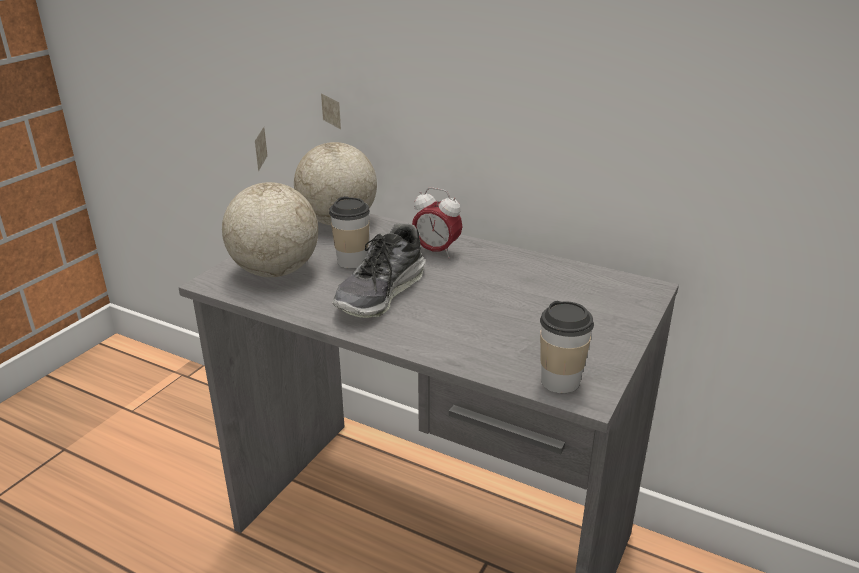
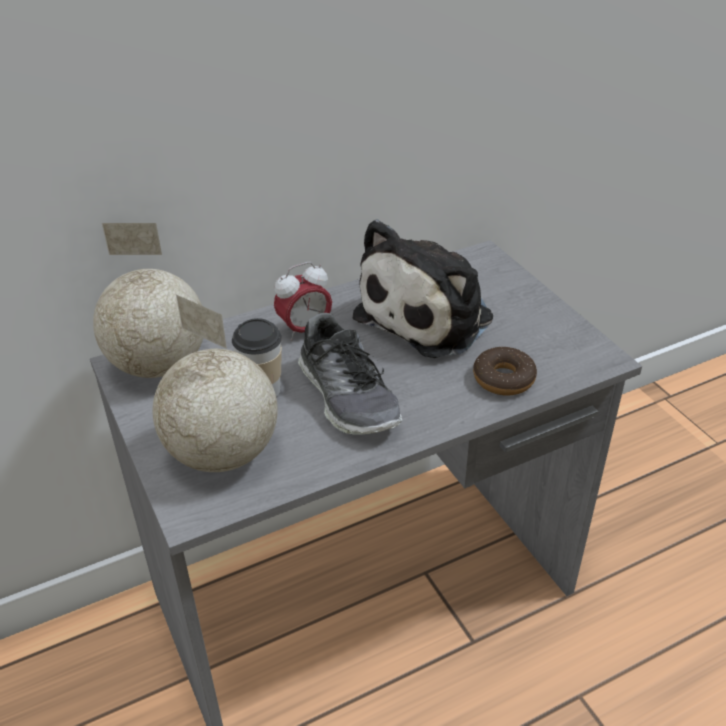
camera: 55 degrees left, 10 degrees up
cup [540,301,594,393] -> none
none -> plush toy [353,219,493,358]
none -> donut [473,347,537,396]

